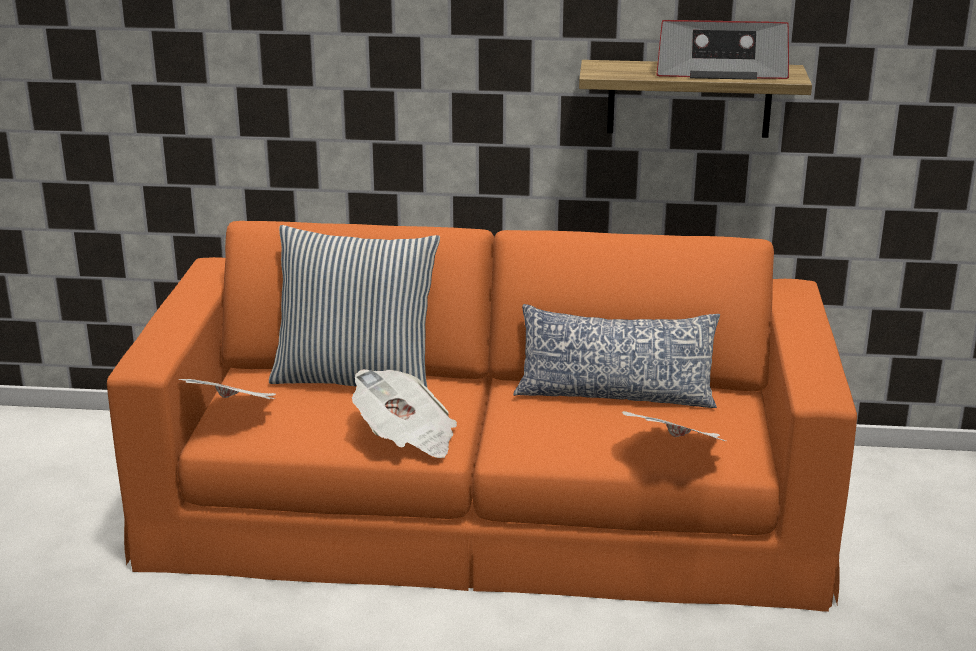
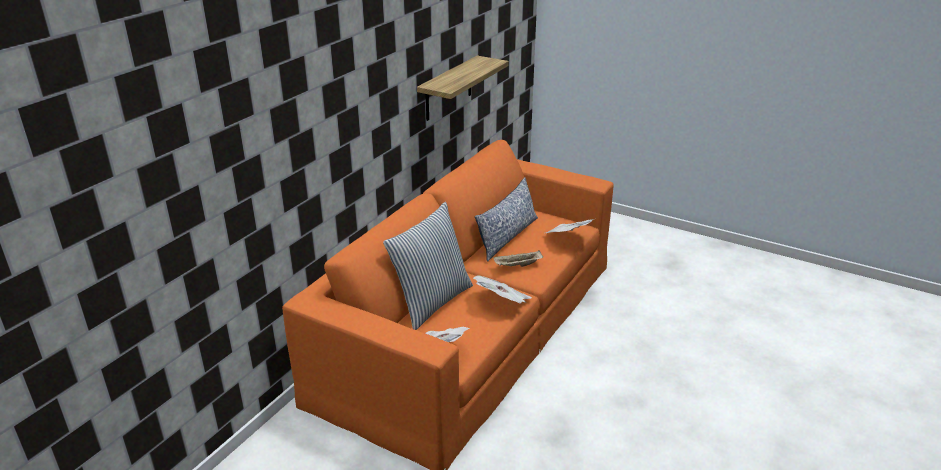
camera: 65 degrees left, 5 degrees up
radio [657,20,789,80] -> none
none -> beige tray [493,250,543,267]

